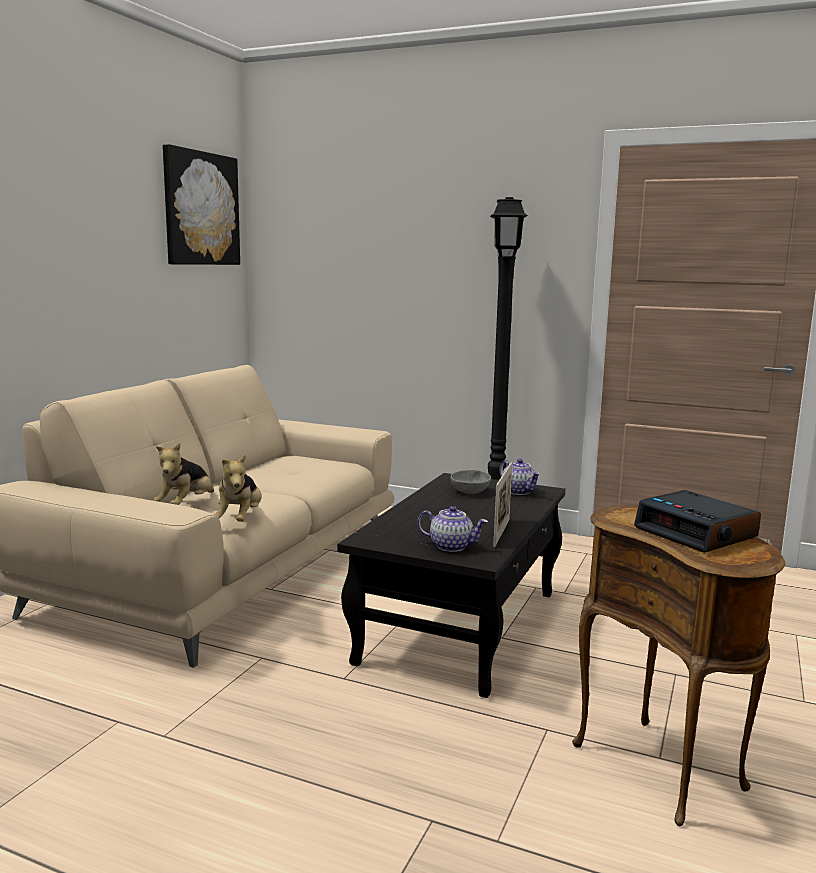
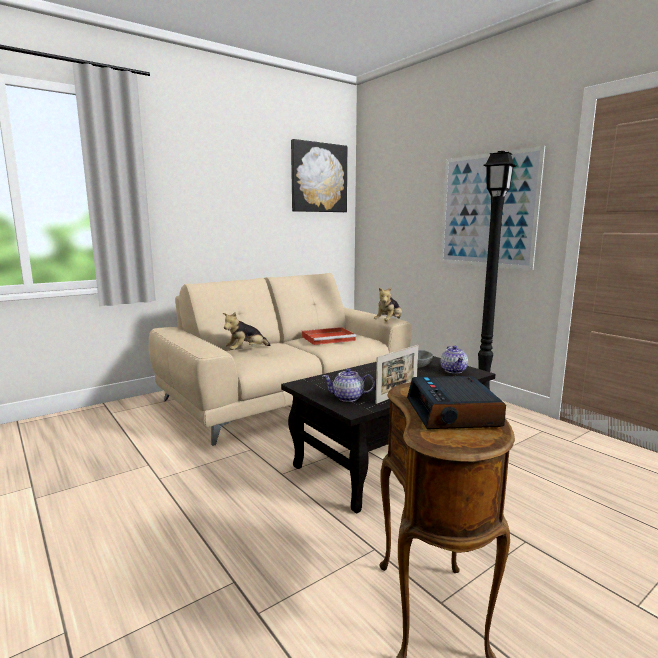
camera: 30 degrees right, 0 degrees up
plush toy [215,454,262,522] -> plush toy moved to [374,287,402,321]
teapot [417,506,488,552] -> teapot turned 135 degrees clockwise [322,368,375,402]
none -> red tray [302,327,356,345]
none -> picture [441,146,545,270]

